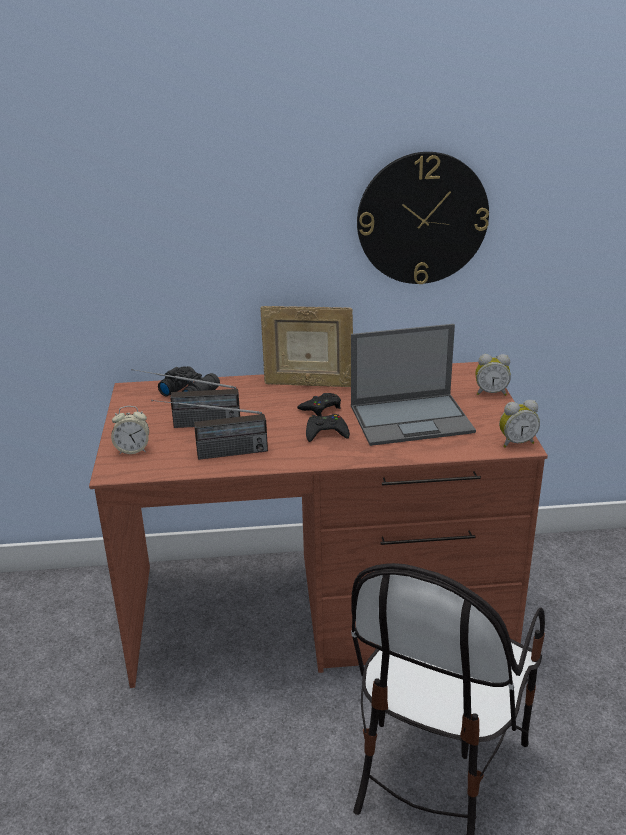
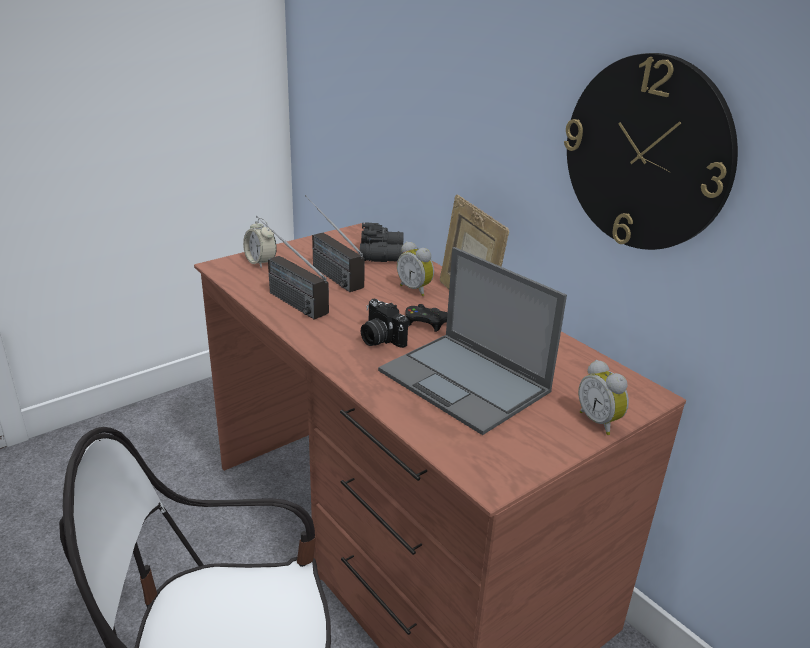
camera: 55 degrees right, 0 degrees up
black game controller [306,414,350,442] -> camera [361,299,408,348]
alarm clock [499,400,540,447] -> alarm clock moved to [397,241,434,296]

